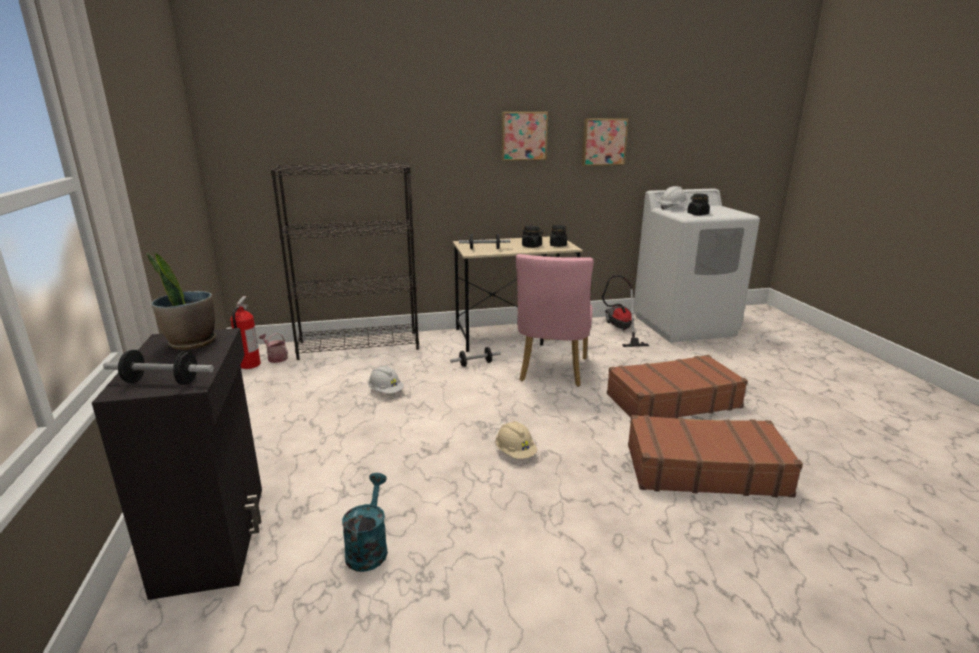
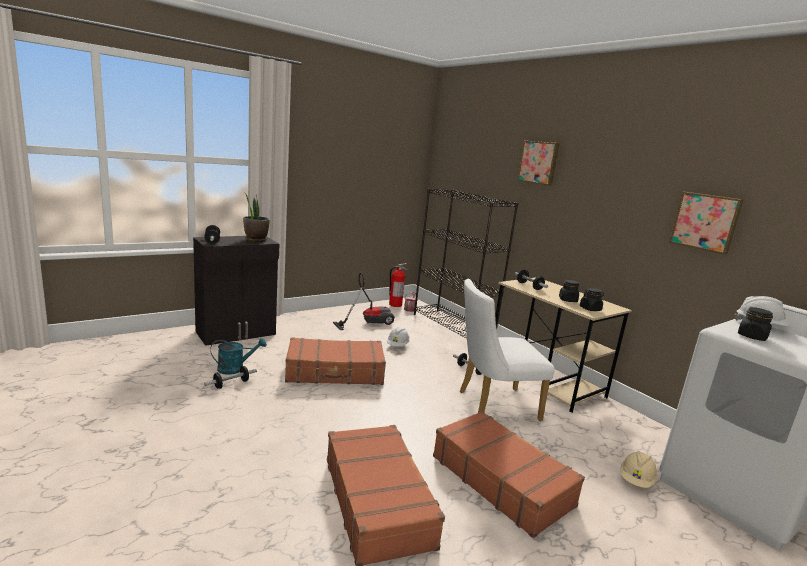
camera: 65 degrees right, 5 degrees down
beige hard hat [495,421,537,459] -> beige hard hat moved to [620,451,657,488]
picture [501,112,548,161] -> picture moved to [517,141,560,186]
pink chair [516,254,594,387] -> white chair [460,279,555,421]
vacuum cleaner [602,275,649,347] -> vacuum cleaner moved to [333,273,395,330]
none -> dumbbell [204,366,257,389]
none -> brown suitcase [285,337,386,385]

